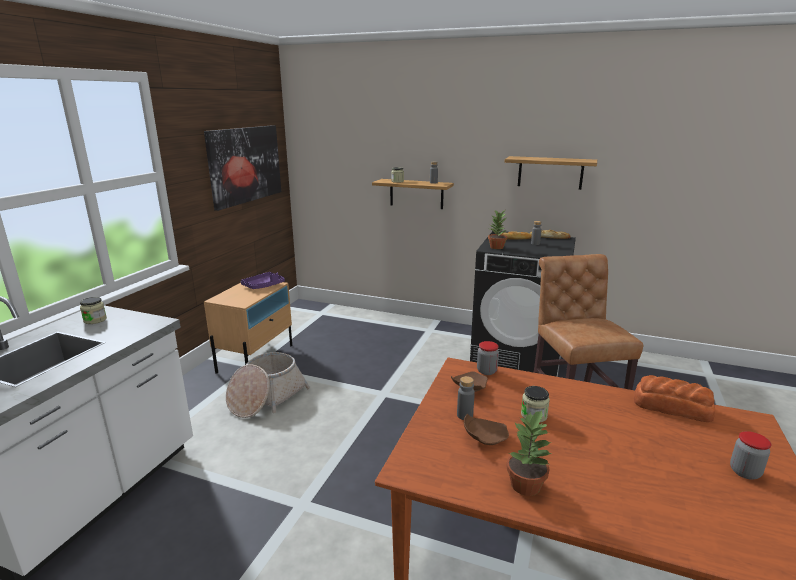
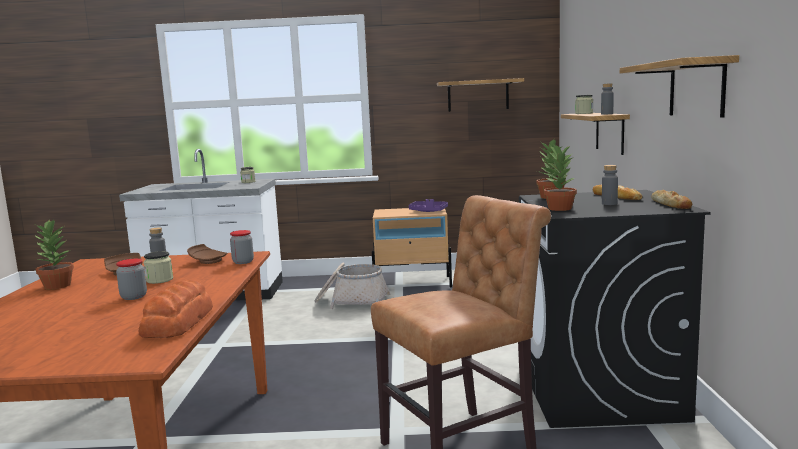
camera: 70 degrees right, 10 degrees down
picture [204,125,281,211] -> shelf [437,78,524,112]
jar [730,431,771,480] -> jar moved to [116,259,147,300]
none -> potted plant [544,144,577,211]

